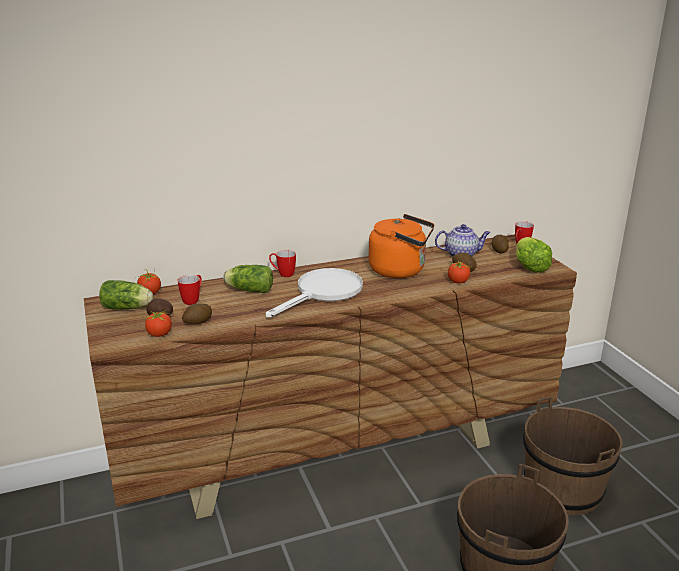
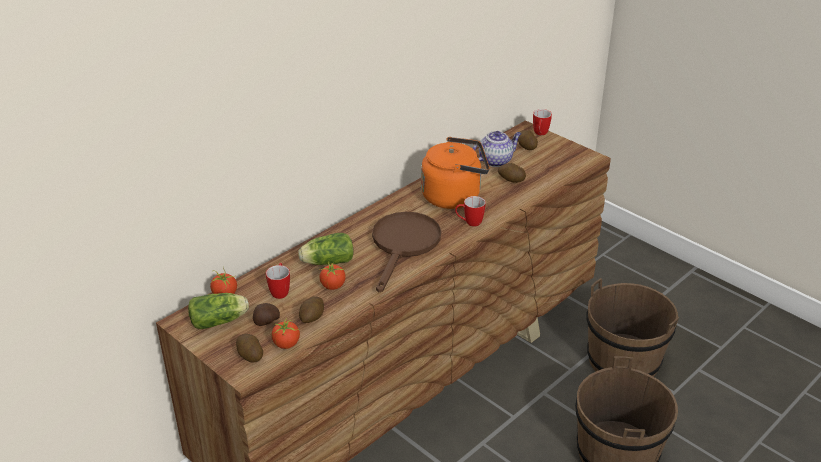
camera: 25 degrees left, 10 degrees up
white frying pan [266,268,363,317] -> brown frying pan [372,212,441,292]
mug [269,250,296,277] -> mug moved to [455,196,486,227]
tomato [448,260,470,283] -> tomato moved to [319,263,346,290]
lettuce [516,237,552,273] -> none
none -> potato [236,334,263,363]

